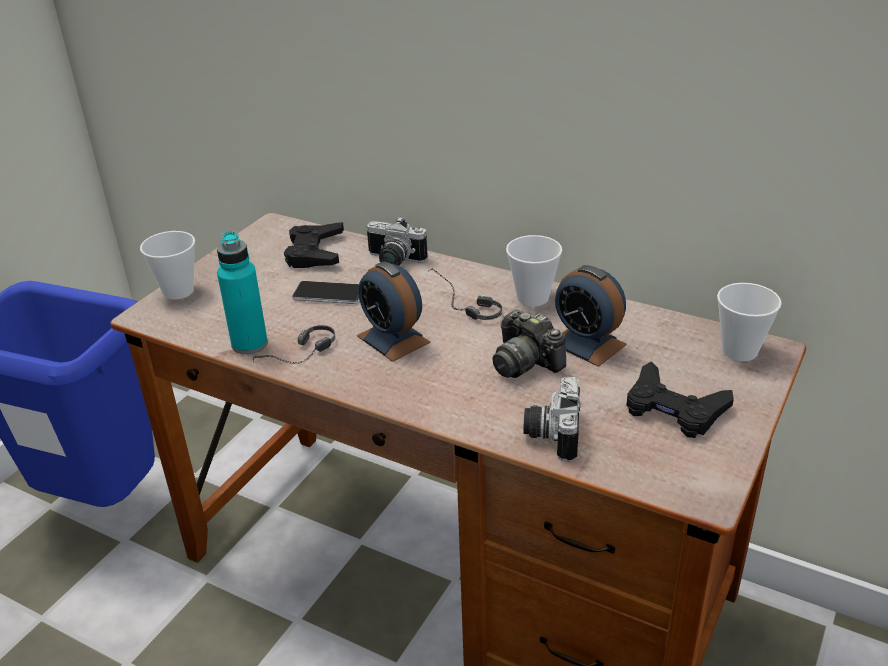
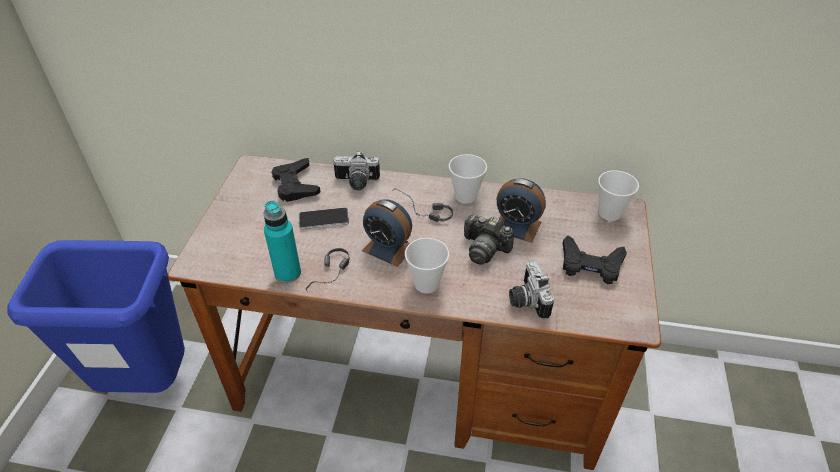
camera: 20 degrees left, 10 degrees up
cup [140,231,195,300] -> cup moved to [405,238,449,293]

